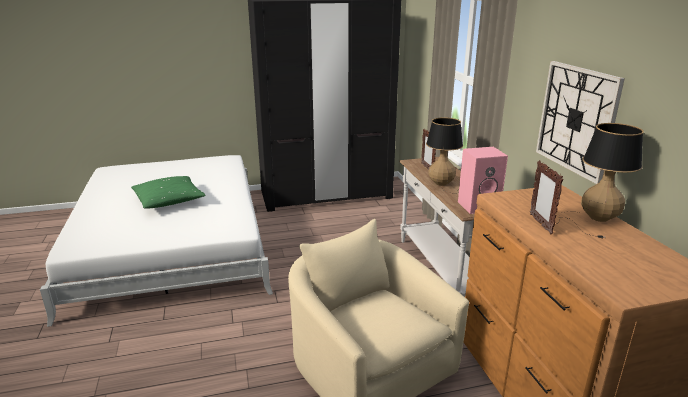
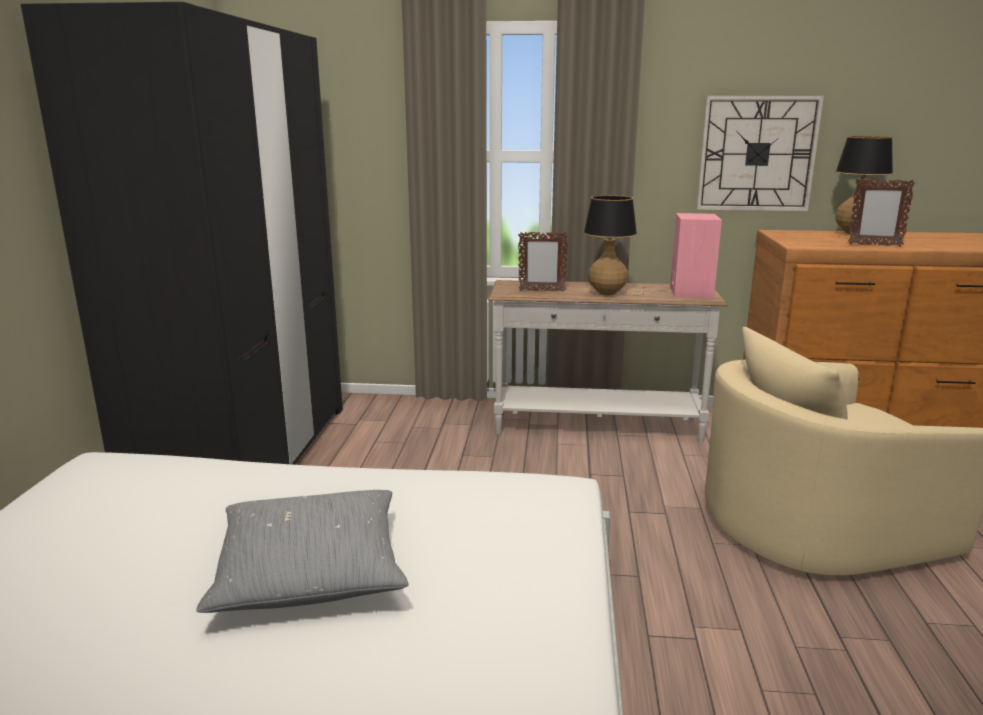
camera: 70 degrees left, 5 degrees down
green pillow [131,176,206,209] -> grey pillow [196,490,409,613]

